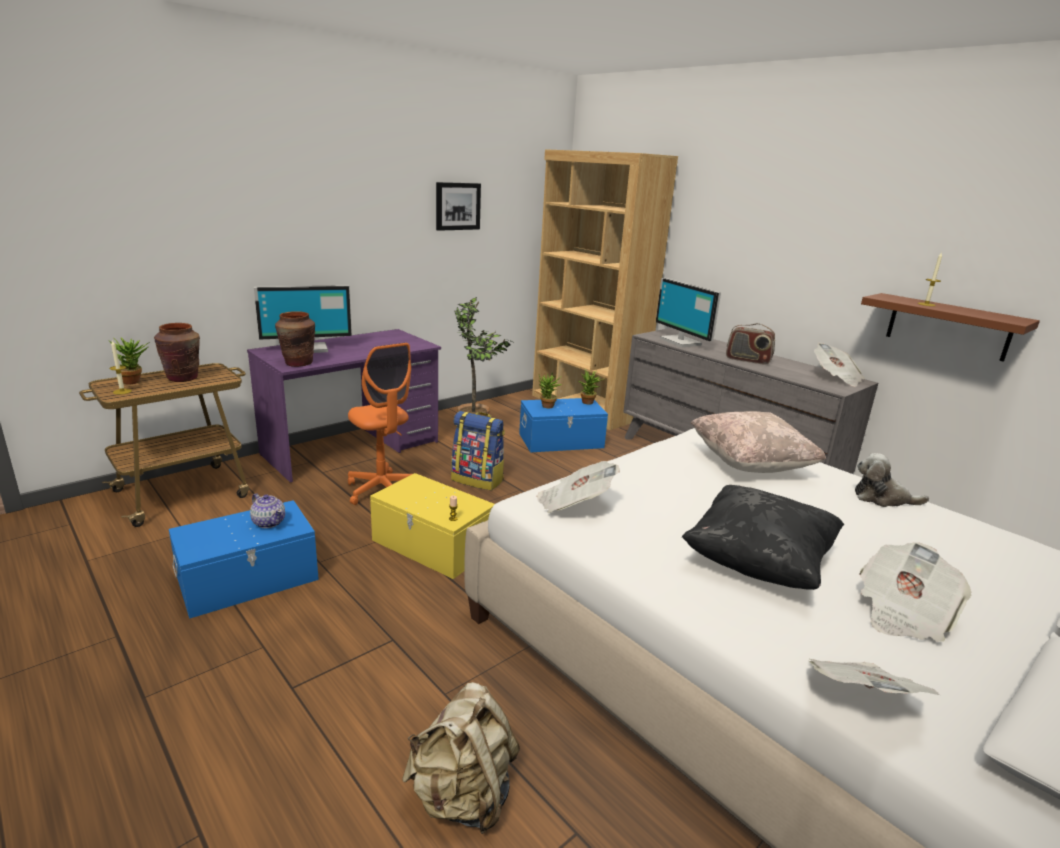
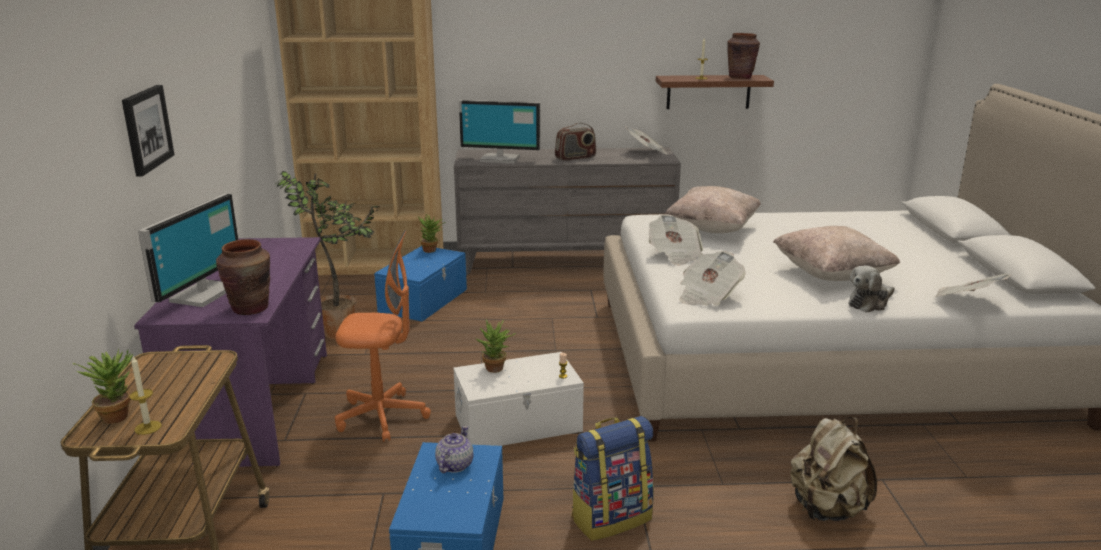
camera: 50 degrees left, 0 degrees up
brown vase [154,323,200,382] -> brown vase moved to [727,33,760,79]
teapot [250,493,285,528] -> teapot turned 60 degrees counterclockwise [435,426,473,473]
yellow storage box [370,473,495,579] -> white storage box [453,352,584,446]
picture [436,182,481,231] -> picture moved to [122,85,175,177]
backpack [451,411,505,491] -> backpack moved to [571,416,654,541]
potted plant [538,372,562,408] -> potted plant moved to [476,319,517,373]
black pillow [682,485,844,590] -> beige pillow [773,226,900,281]
plush toy [855,453,929,507] -> plush toy moved to [848,265,895,313]
newspaper [860,542,972,642] -> newspaper moved to [648,214,703,266]

